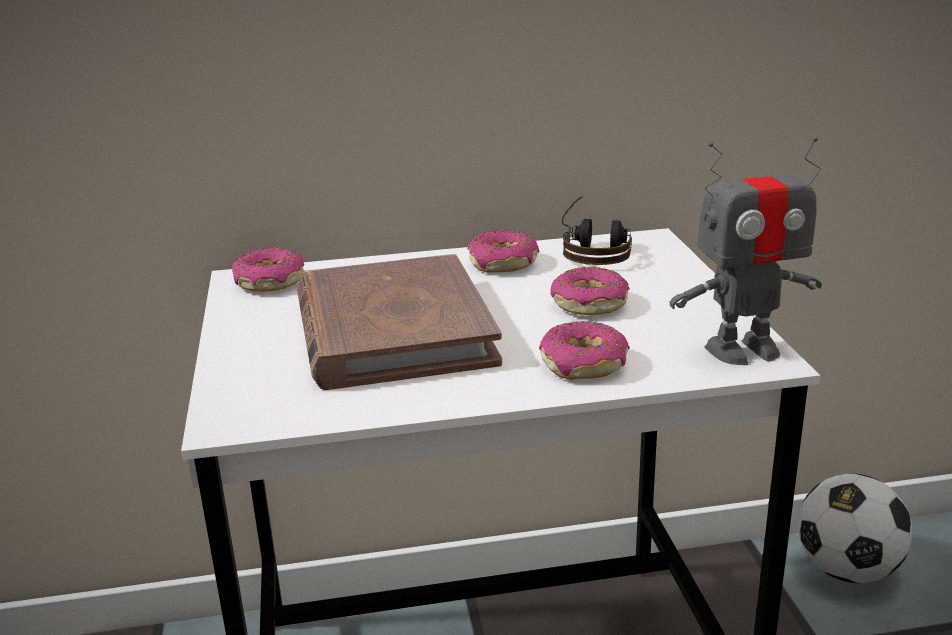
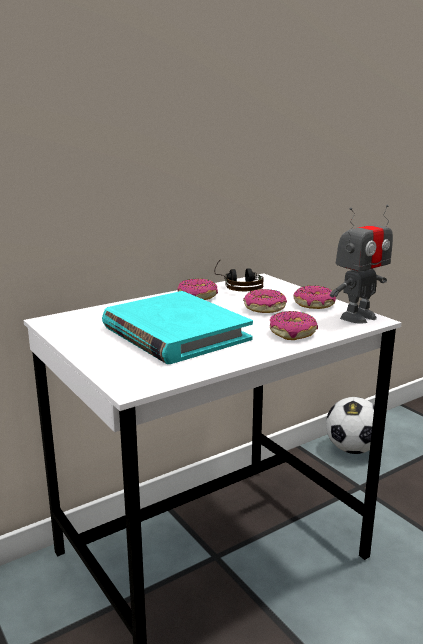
camera: 25 degrees left, 5 degrees down
donut [232,247,305,292] -> donut moved to [293,286,336,309]
brown book [297,254,502,390] -> turquoise book [102,291,253,364]

